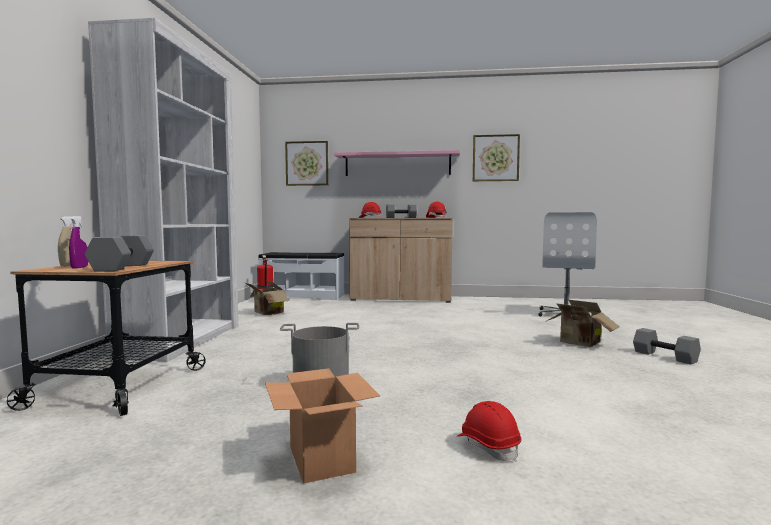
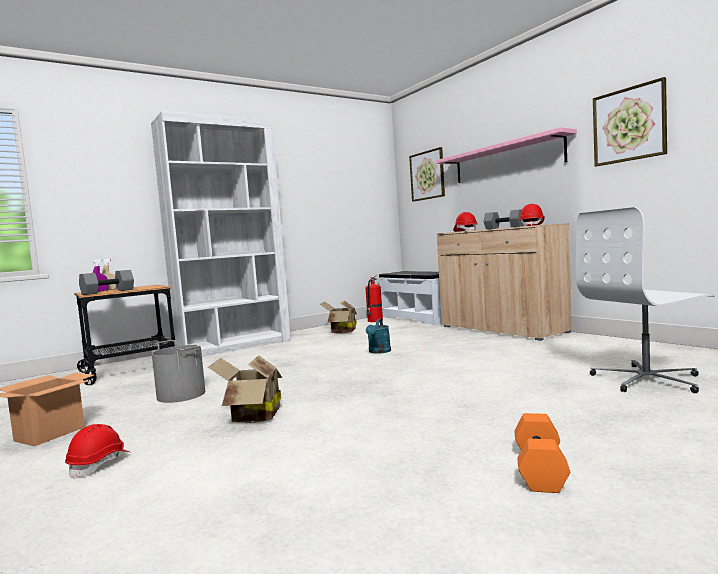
camera: 50 degrees right, 0 degrees up
cardboard box [547,300,620,347] -> cardboard box moved to [208,355,282,423]
grey dumbbell [633,328,701,365] -> orange dumbbell [514,413,570,493]
none -> turquoise watering can [366,319,391,354]

